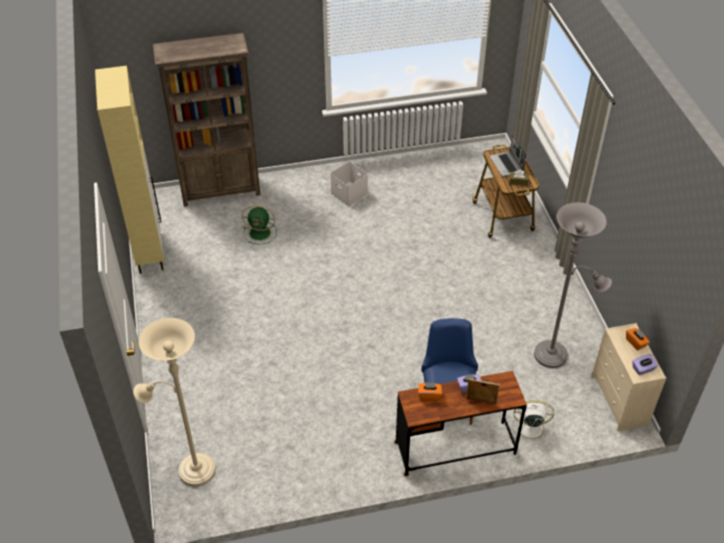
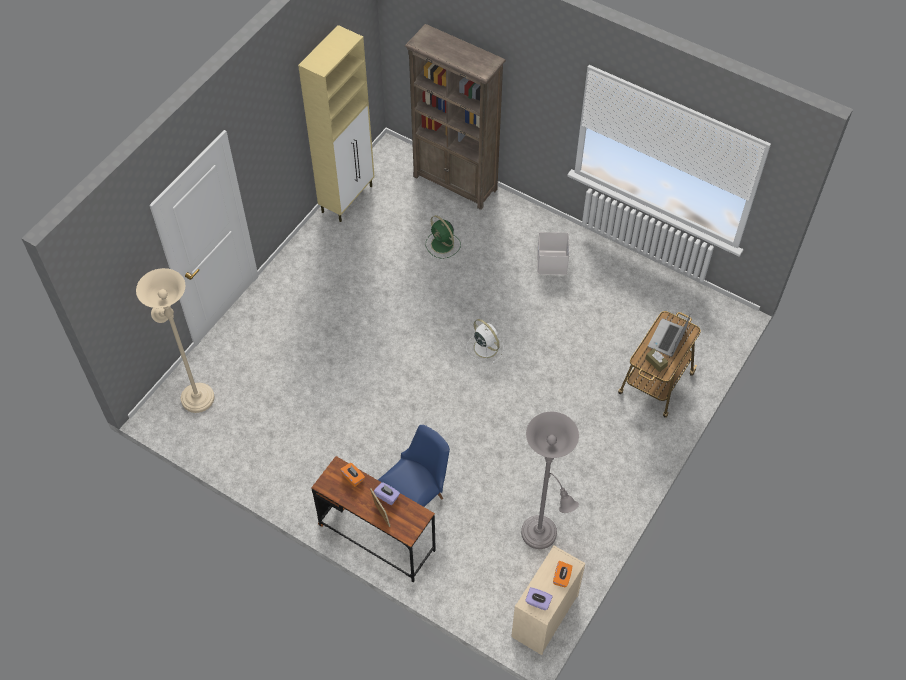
camera: 45 degrees right, 10 degrees up
white fan [510,400,554,444] -> white fan moved to [466,319,504,363]

